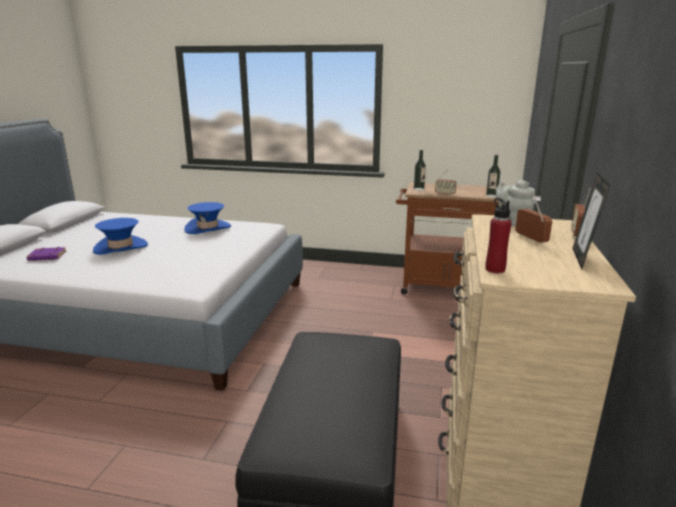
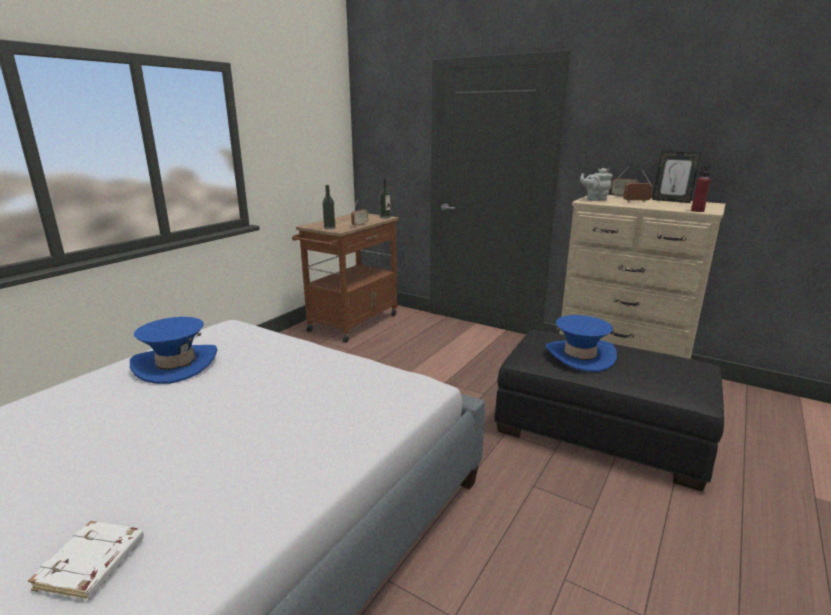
camera: 70 degrees left, 0 degrees up
purple book [27,247,66,261] -> white book [28,521,144,600]
blue hat [93,218,148,255] -> blue hat moved to [546,315,617,372]

